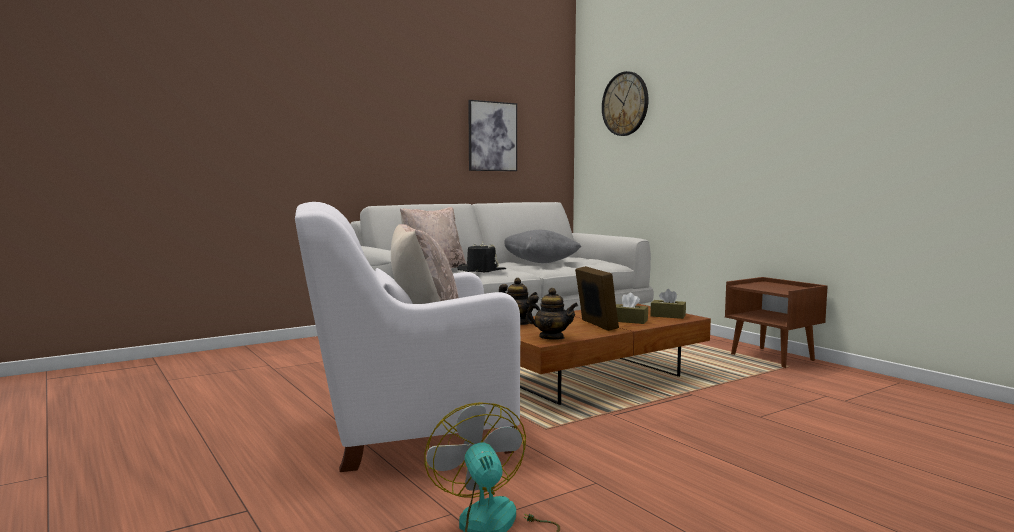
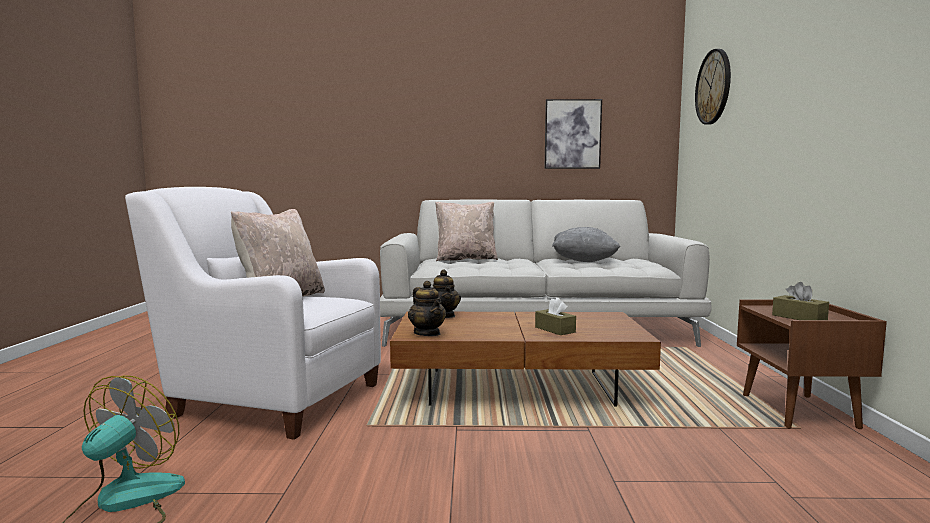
camera: 35 degrees right, 0 degrees up
black hat [457,242,506,272] -> none
picture frame [575,266,619,331] -> none
brown tissue box [650,289,686,319] -> brown tissue box moved to [772,282,829,320]

